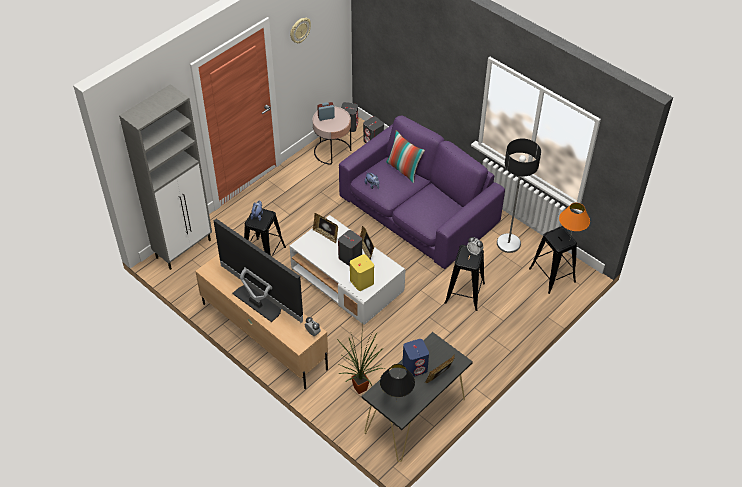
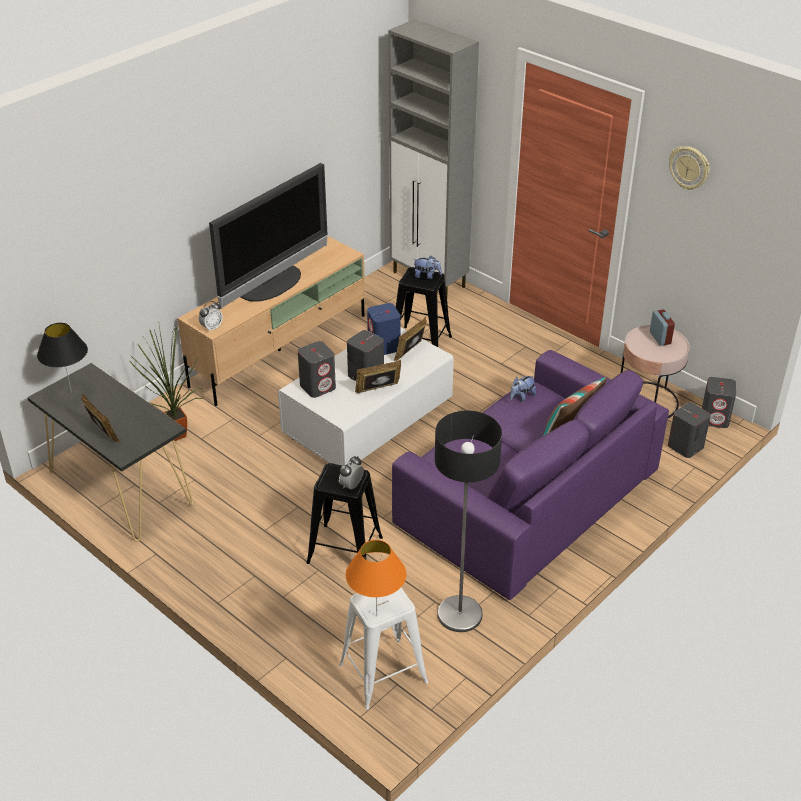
camera: 90 degrees right, 10 degrees down
yellow speaker [350,254,374,291] -> grey speaker [298,341,336,398]
blue speaker [403,339,429,377] -> blue speaker moved to [367,303,401,355]
black stool [529,227,577,294] -> white stool [339,587,428,710]

